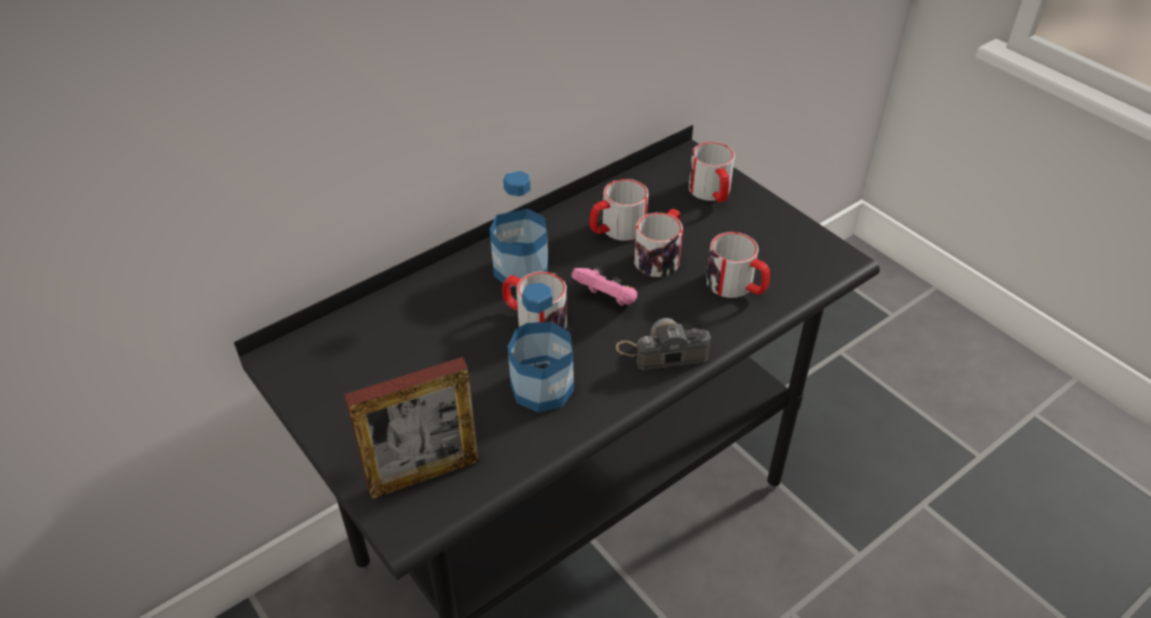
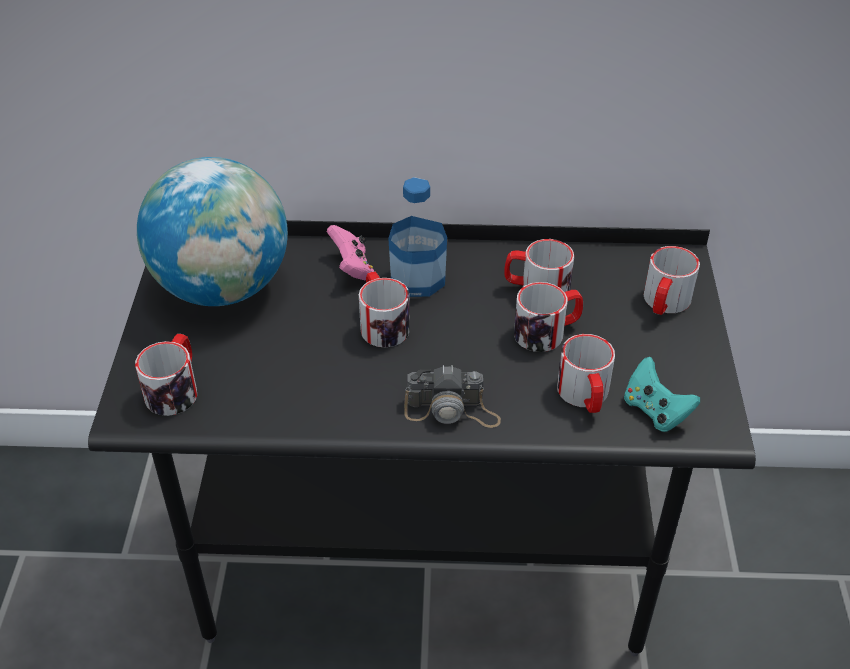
camera: 40 degrees right, 0 degrees up
picture frame [344,357,479,499] -> mug [135,334,197,416]
bottle [507,283,574,412] -> none
pink game controller [571,267,637,306] -> pink game controller moved to [327,225,374,280]
camera [616,318,711,370] -> camera turned 150 degrees clockwise [404,365,501,428]
none -> globe [137,157,288,306]
none -> turquoise game controller [624,357,700,432]

